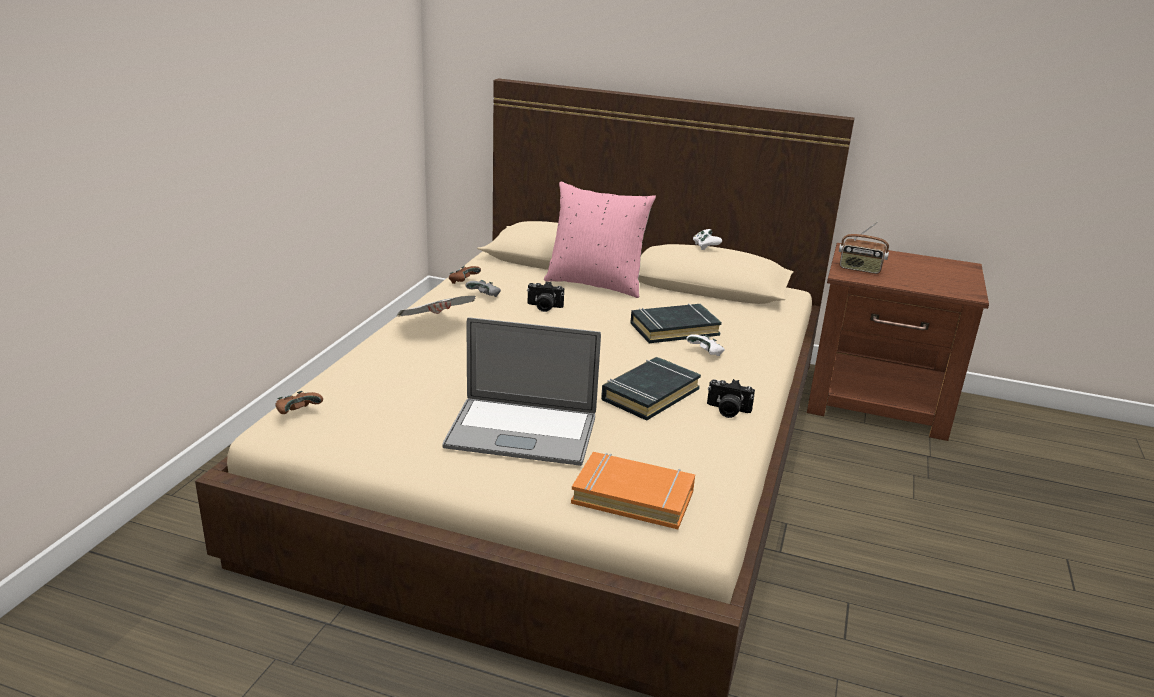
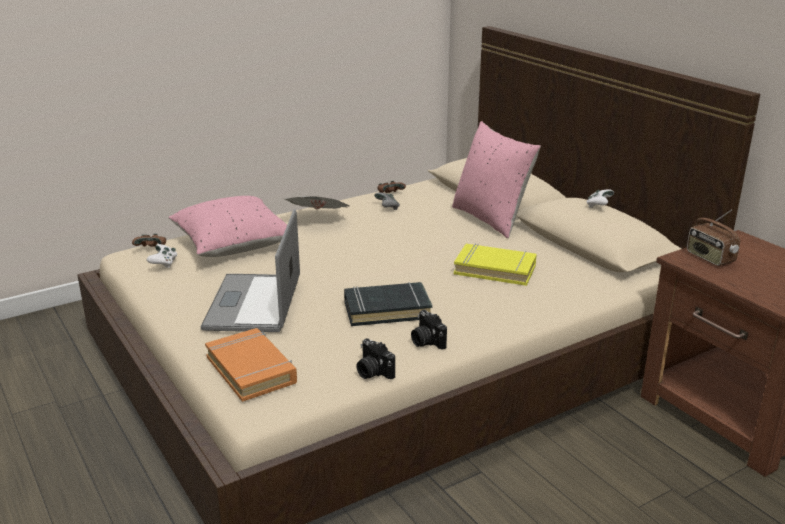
camera: 40 degrees right, 0 degrees up
laptop [442,317,601,466] -> laptop turned 45 degrees clockwise [201,209,300,332]
camera [527,281,564,312] -> camera moved to [356,338,395,379]
black book [630,304,722,343] -> yellow book [454,244,537,286]
white game controller [686,334,725,356] -> white game controller moved to [147,244,177,268]
none -> pink pillow [169,196,287,257]

